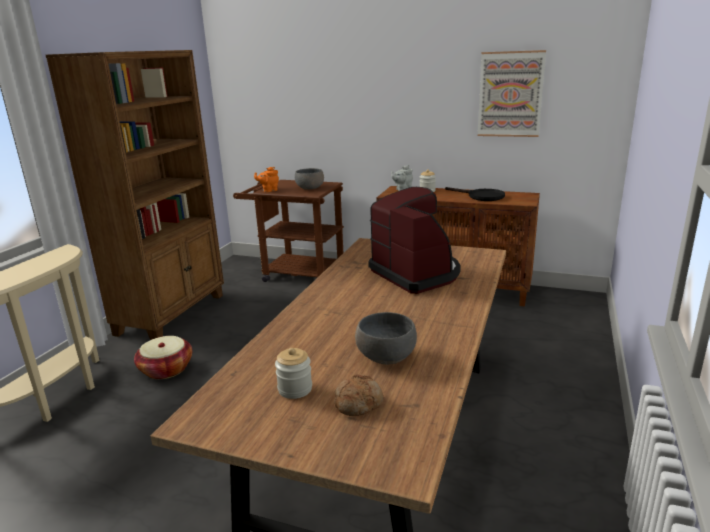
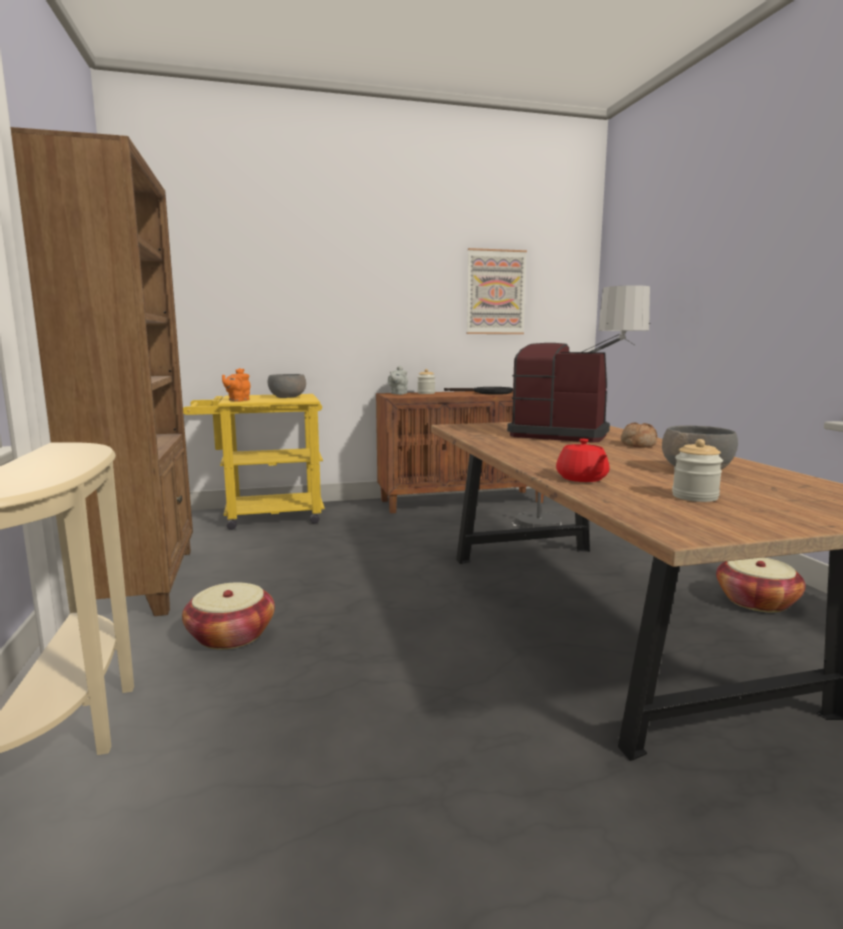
camera: 35 degrees left, 10 degrees down
brown cart [233,180,344,282] -> yellow cart [183,394,325,530]
bread [334,374,383,416] -> bread moved to [621,423,657,448]
none -> floor lamp [513,285,651,528]
none -> red teapot [556,439,610,482]
none -> basket [716,557,806,612]

